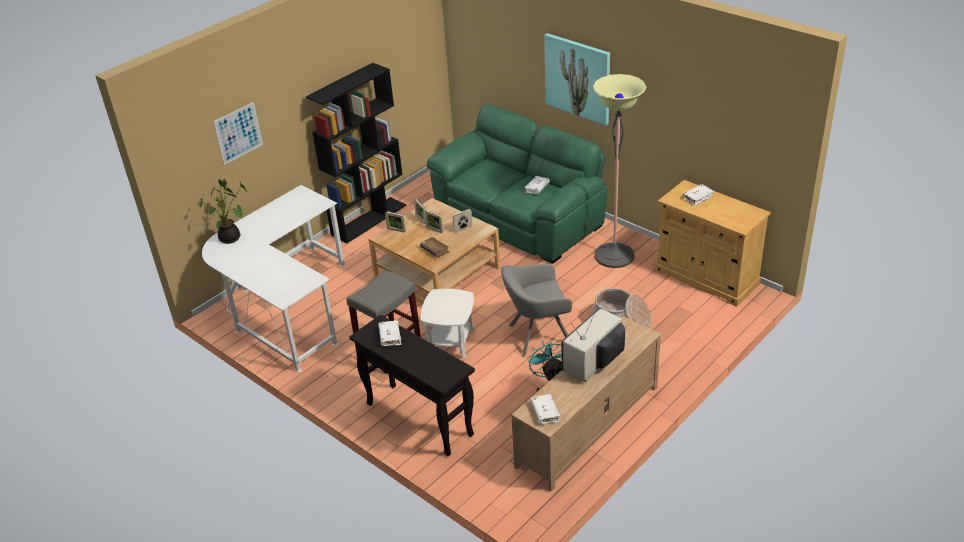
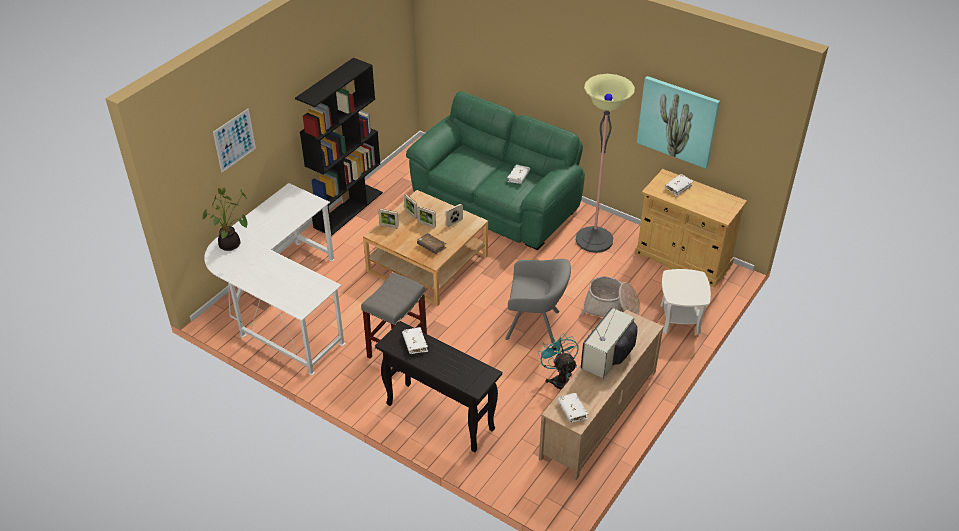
camera: 10 degrees left, 5 degrees up
white side table [420,289,474,359] -> white side table moved to [660,269,711,335]
grey armchair [501,264,572,356] -> grey armchair turned 150 degrees counterclockwise [505,259,571,345]
picture [544,33,610,126] -> picture moved to [637,76,720,169]

